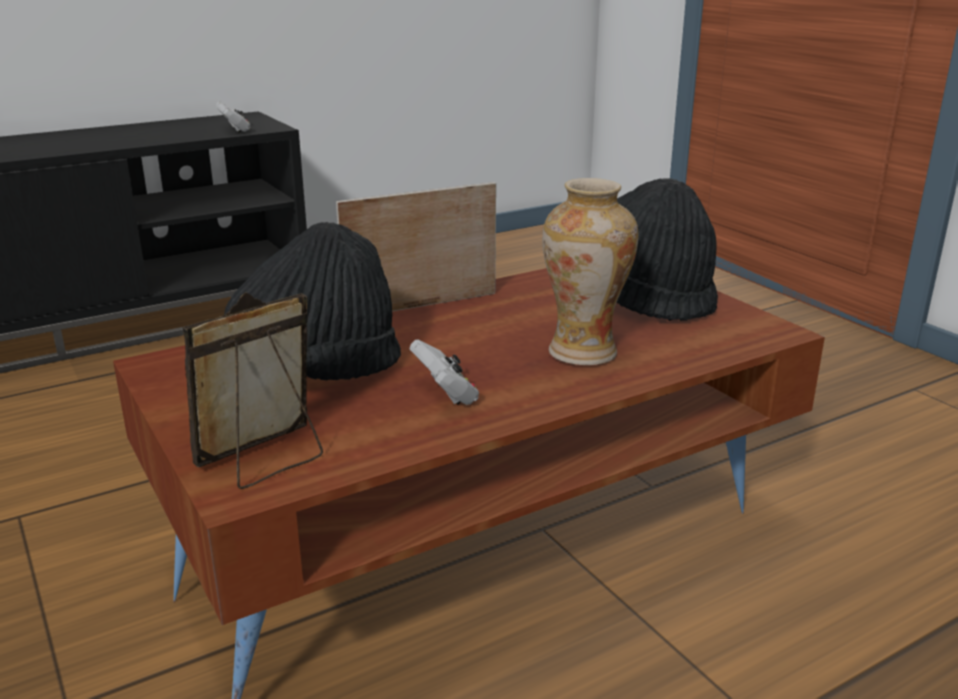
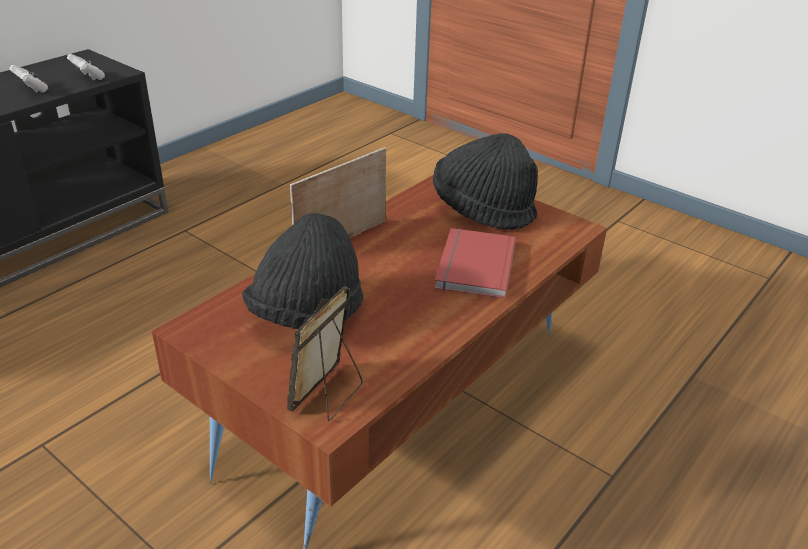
camera: 20 degrees left, 10 degrees up
white game controller [410,339,479,405] -> white game controller moved to [10,65,48,93]
vase [542,178,639,365] -> red book [434,228,516,299]

